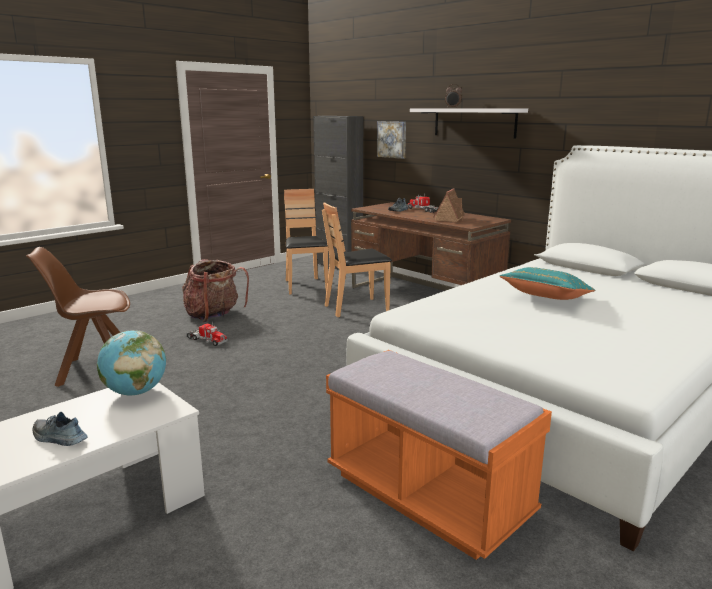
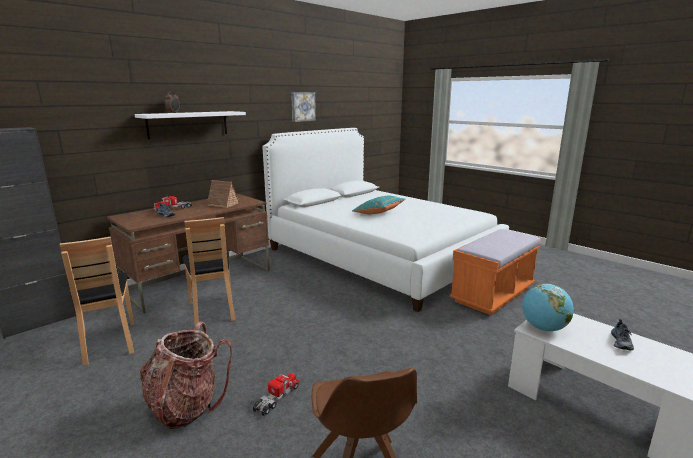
camera: 90 degrees left, 0 degrees up
brown chair [284,189,328,294] -> brown chair turned 105 degrees counterclockwise [60,237,134,366]
picture [377,121,406,159] -> picture moved to [291,92,316,122]

